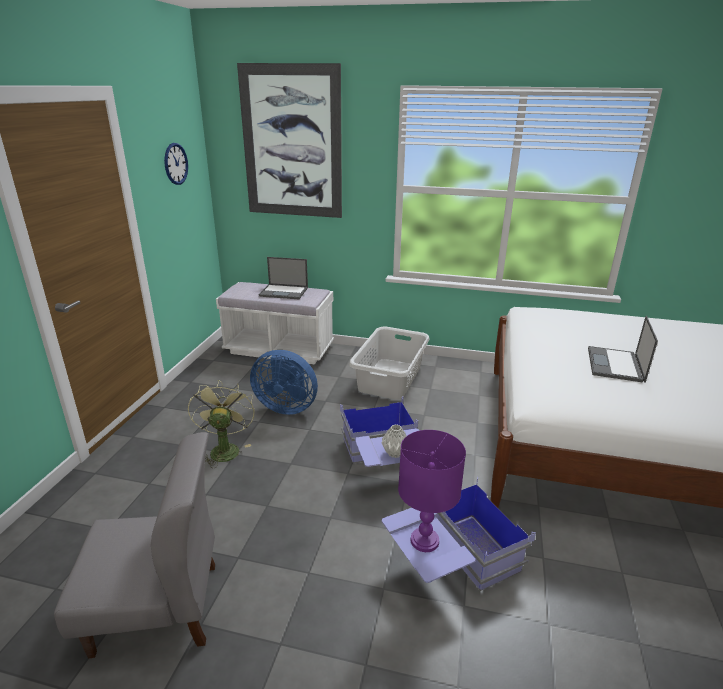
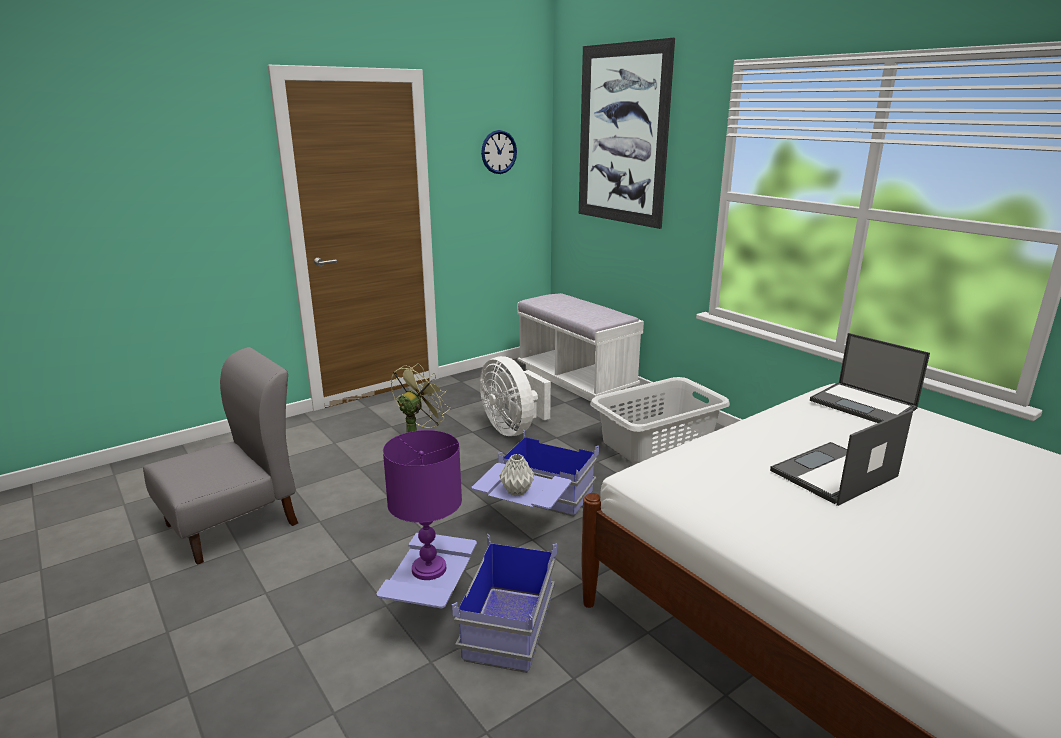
camera: 40 degrees right, 5 degrees down
grey chair [54,432,215,659] -> grey chair turned 75 degrees counterclockwise [143,347,298,565]
blue fan [250,350,318,415] -> white fan [480,356,551,436]
laptop [259,257,308,299] -> laptop moved to [810,333,930,423]

